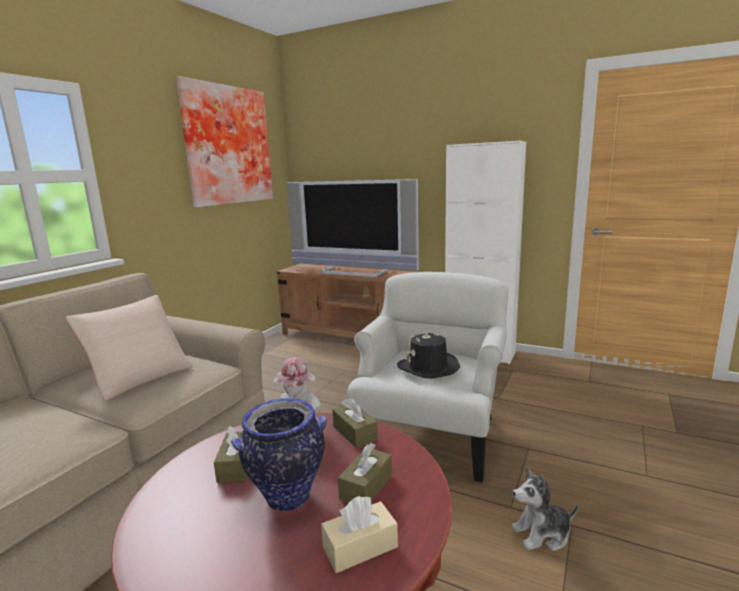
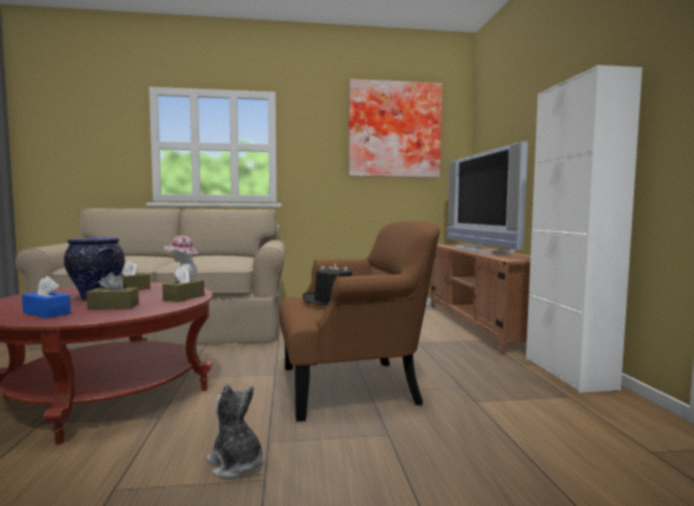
camera: 55 degrees right, 10 degrees down
beige pillow [66,295,193,401] -> none
beige tissue box [321,496,398,573] -> blue tissue box [22,276,71,318]
white armchair [347,272,508,482] -> brown armchair [279,221,440,422]

